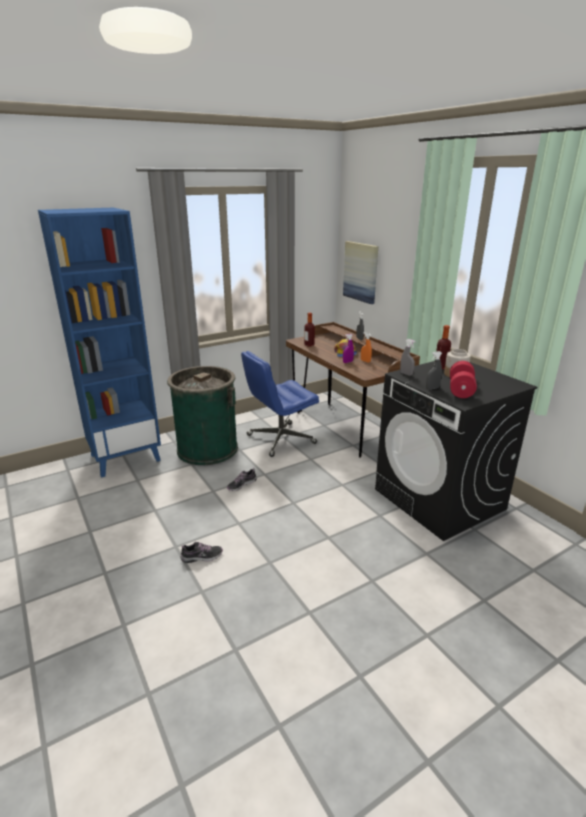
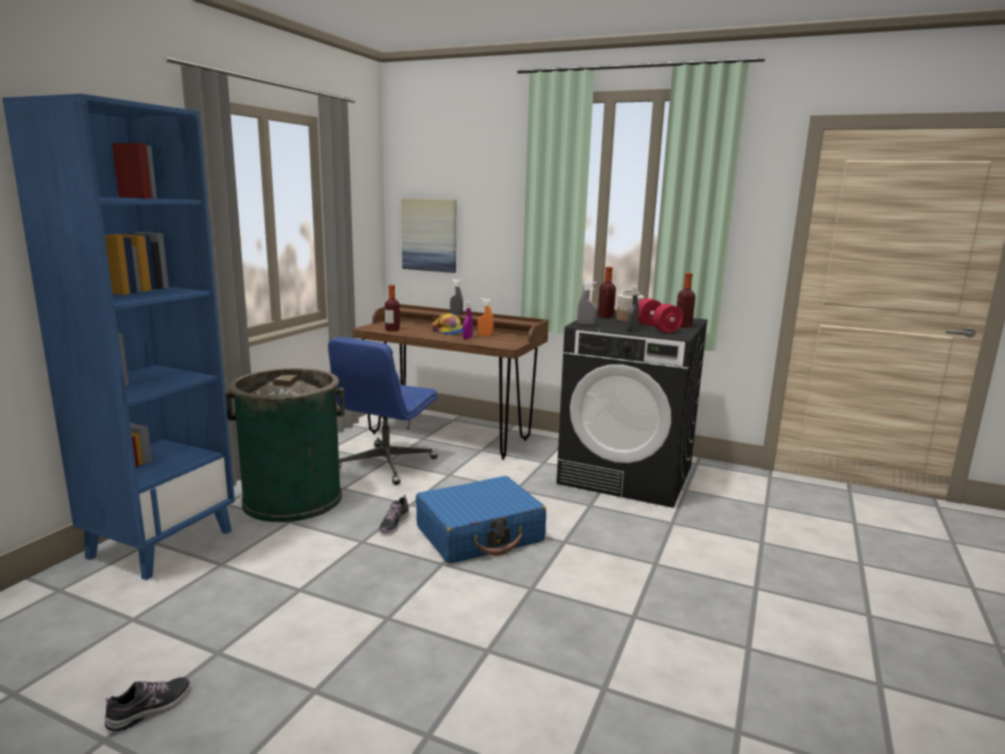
camera: 35 degrees left, 10 degrees down
shoe [181,542,223,563] -> shoe moved to [105,677,190,732]
none -> blue suitcase [416,476,546,564]
none -> bottle [677,273,695,327]

